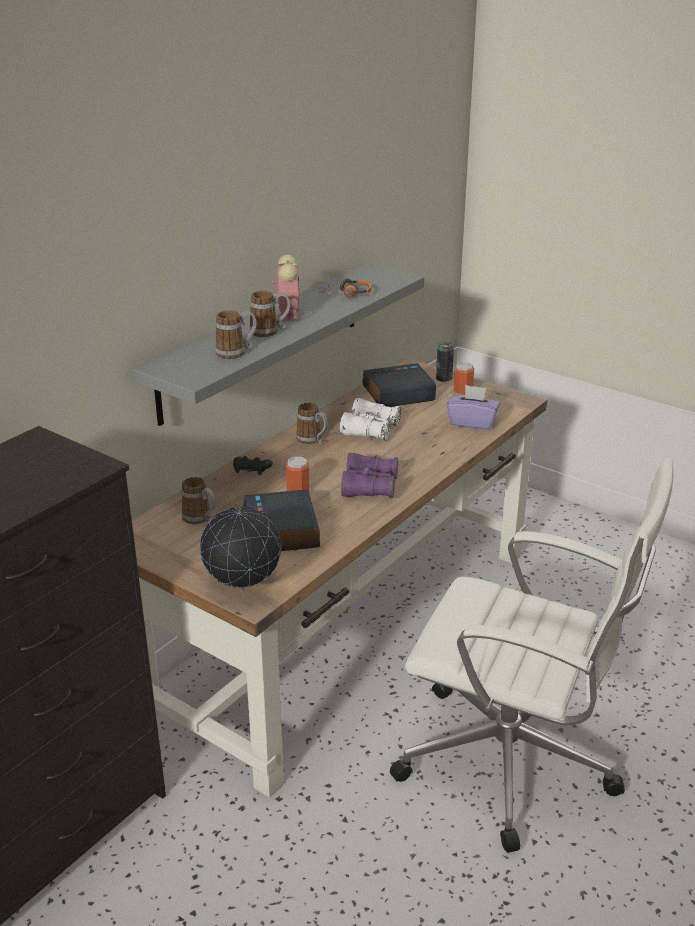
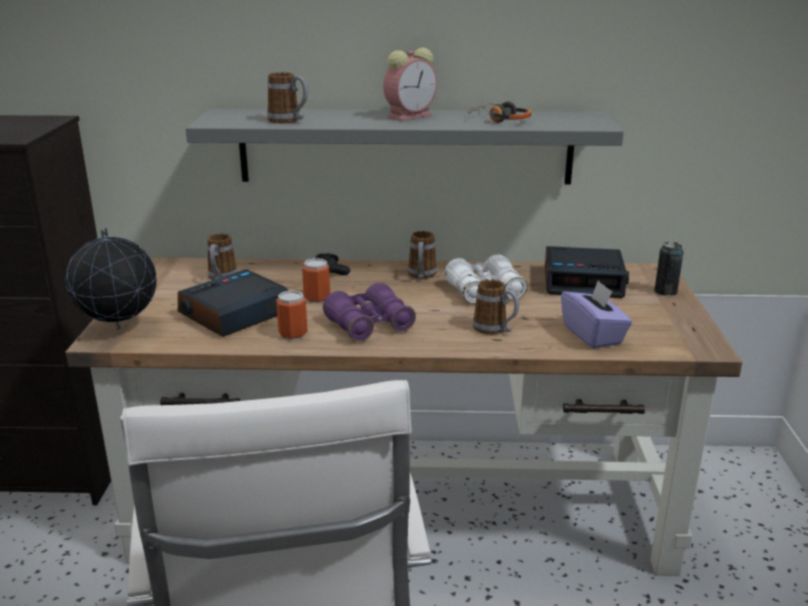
camera: 55 degrees right, 5 degrees down
mug [249,291,290,337] -> mug moved to [473,279,519,335]
alarm clock [362,363,436,407] -> alarm clock turned 150 degrees clockwise [545,246,629,298]
can [454,362,474,396] -> can moved to [276,290,308,340]

